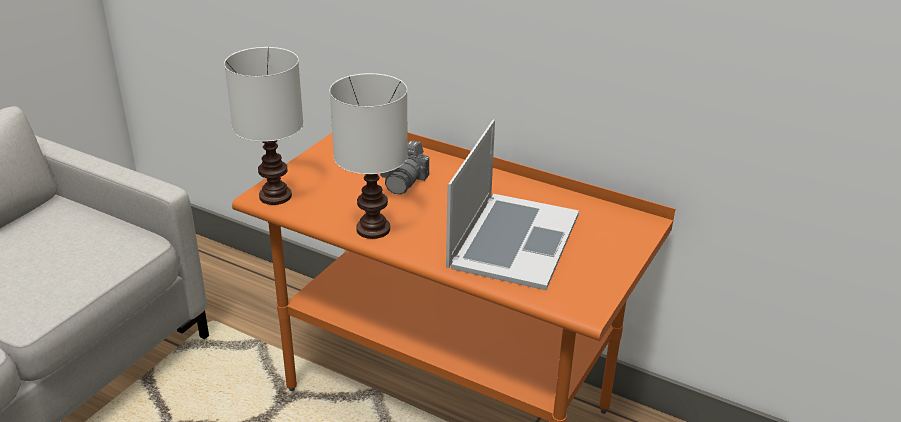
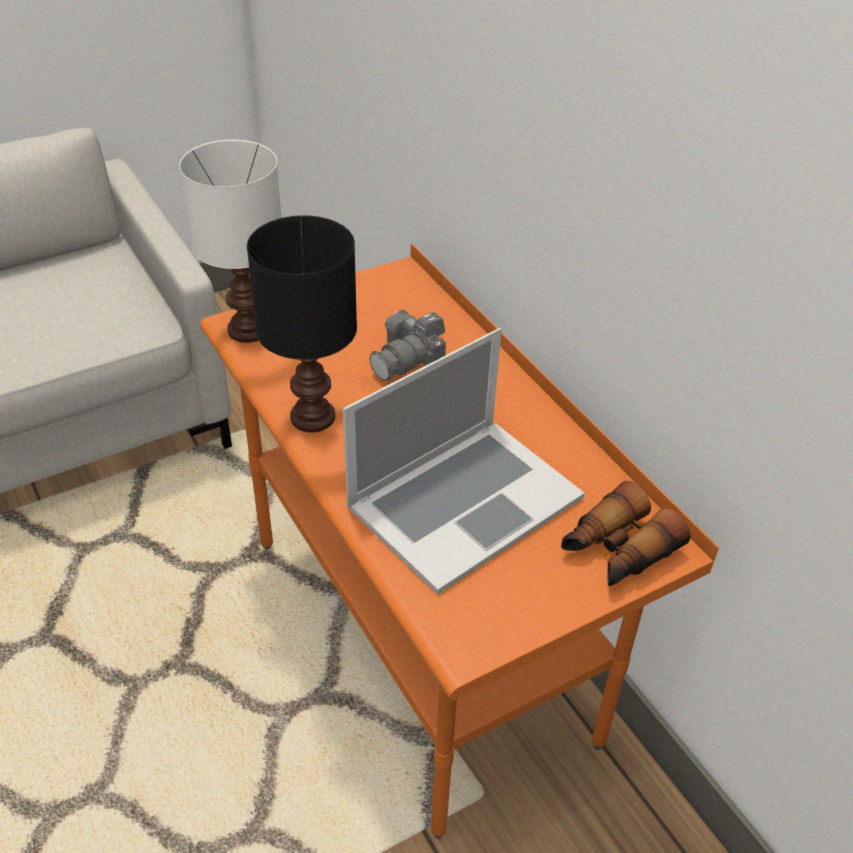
camera: 30 degrees right, 10 degrees up
white table lamp [330,73,408,239] -> black table lamp [247,215,357,432]
none -> binoculars [561,481,691,586]

